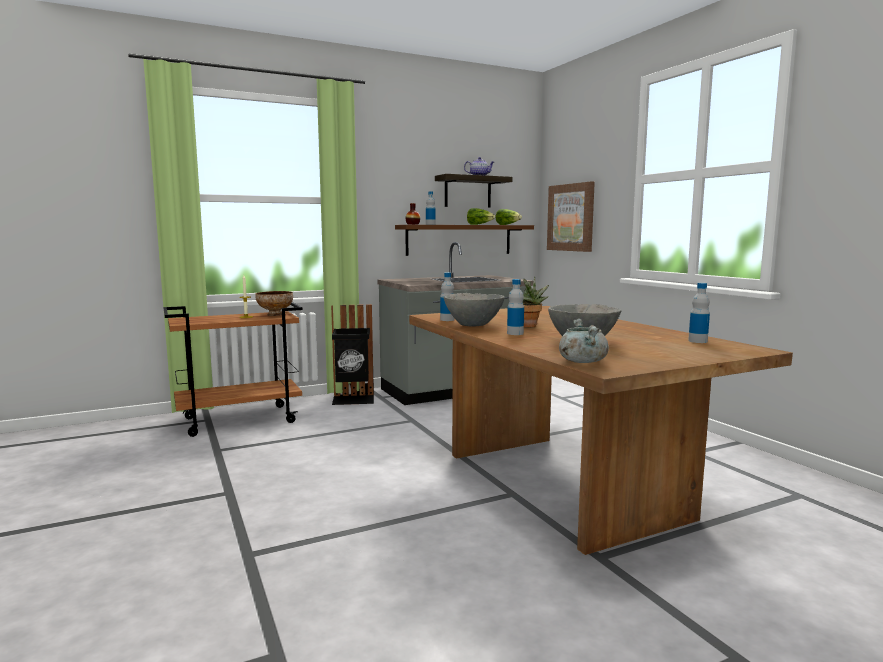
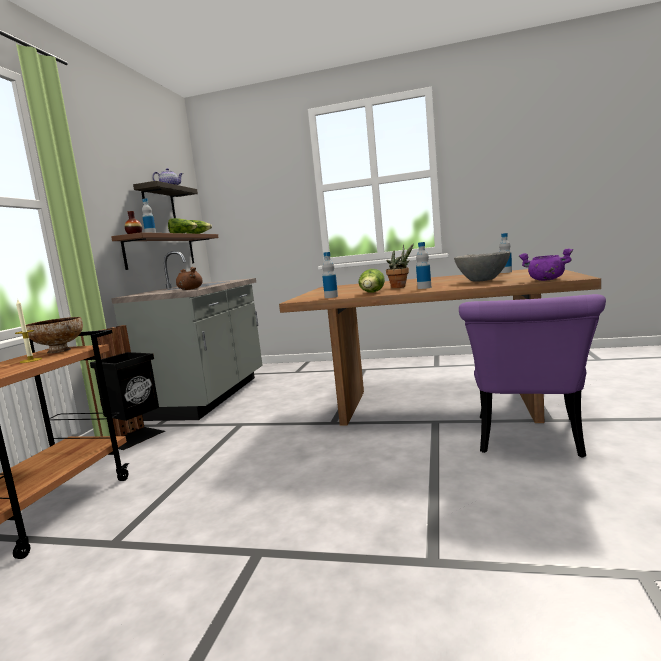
camera: 50 degrees left, 0 degrees up
grey bowl [444,293,505,327] -> lettuce [359,269,385,293]
picture [547,181,595,252] -> none
grey cooking pot [559,319,609,363] -> purple cooking pot [519,248,573,281]
none -> brown cooking pot [176,267,203,290]
none -> purple chair [459,294,606,458]

